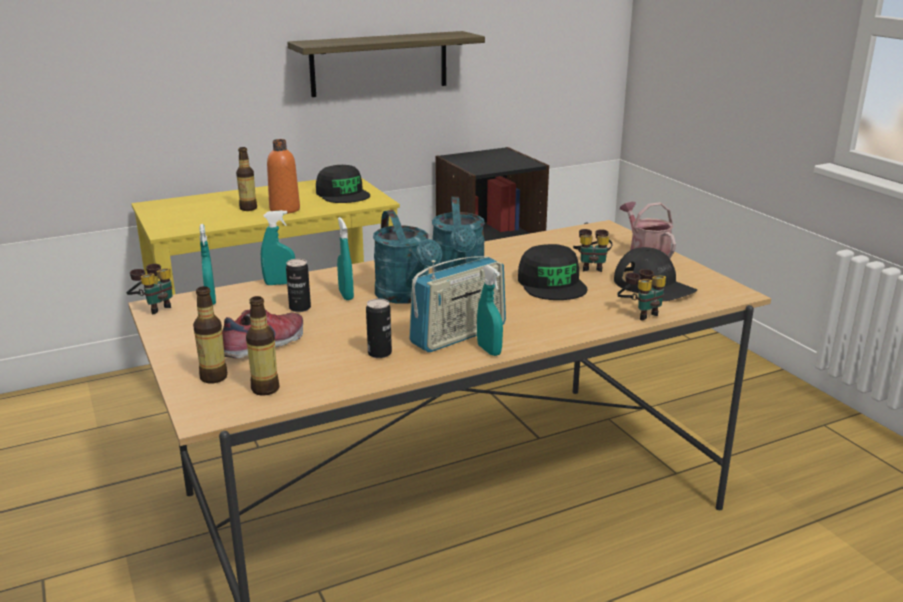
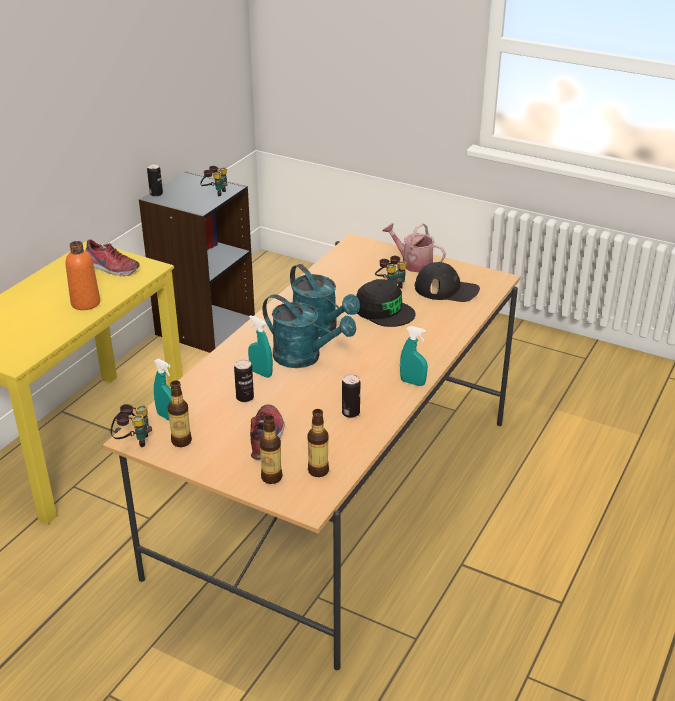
camera: 35 degrees left, 10 degrees up
bottle [236,147,257,211] -> bottle moved to [168,381,192,447]
turquoise spray bottle [261,210,295,285] -> none
shelf [287,31,485,97] -> none
black cap [316,165,370,203] -> shoe [86,239,140,276]
radio [409,256,506,352] -> none
binoculars [617,269,666,320] -> binoculars moved to [200,166,227,196]
none -> can [147,164,163,197]

